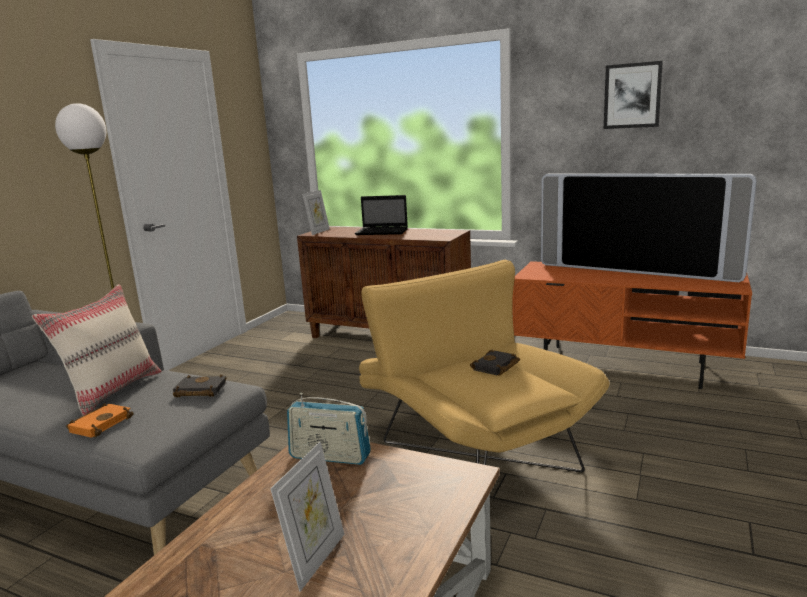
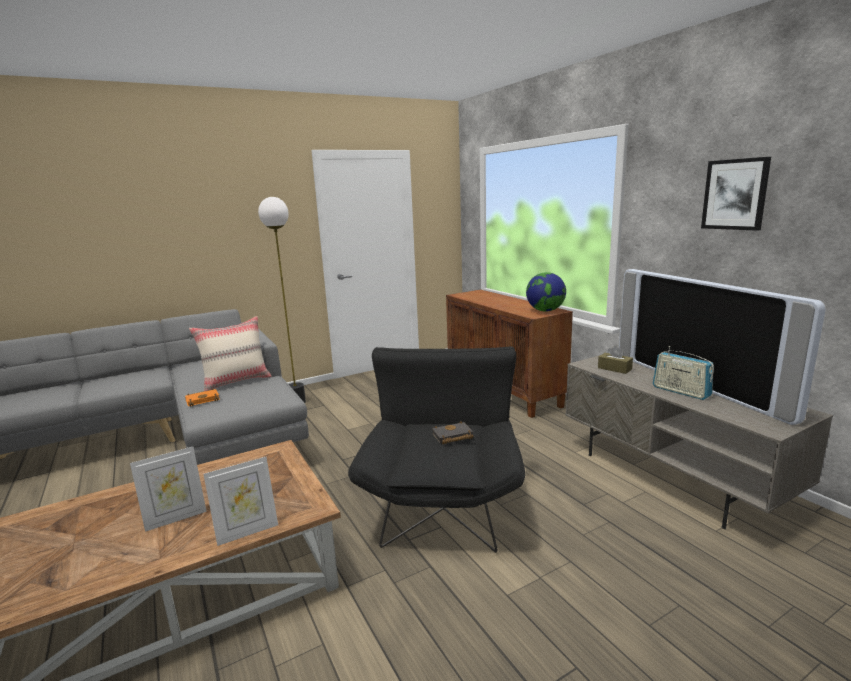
camera: 35 degrees right, 0 degrees up
black book [173,375,227,397] -> none
radio [287,393,371,465] -> radio moved to [653,346,714,400]
picture frame [302,190,330,235] -> picture frame moved to [203,457,278,546]
laptop [355,195,408,235] -> none
yellow armchair [359,260,610,472] -> black armchair [348,347,525,553]
orange tv stand [513,261,752,389] -> grey tv stand [566,355,833,529]
none -> globe [526,272,566,312]
none -> brown tissue box [598,346,633,374]

